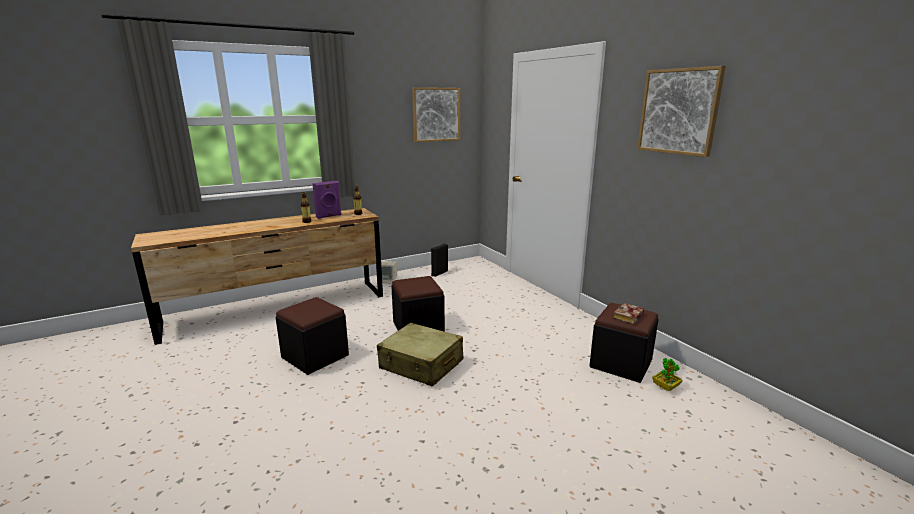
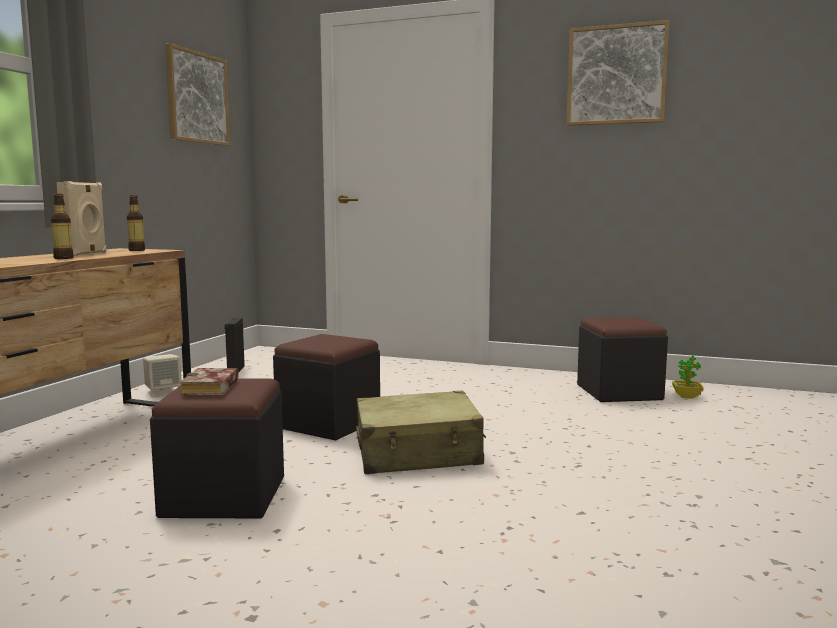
camera: 40 degrees left, 10 degrees down
purple speaker [312,181,341,219] -> beige speaker [57,181,106,256]
book [613,303,645,324] -> book moved to [180,368,239,395]

